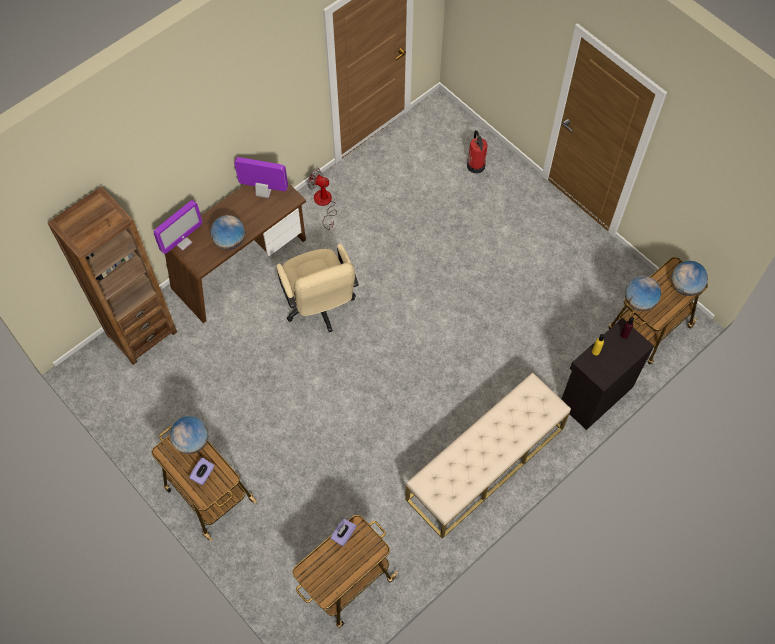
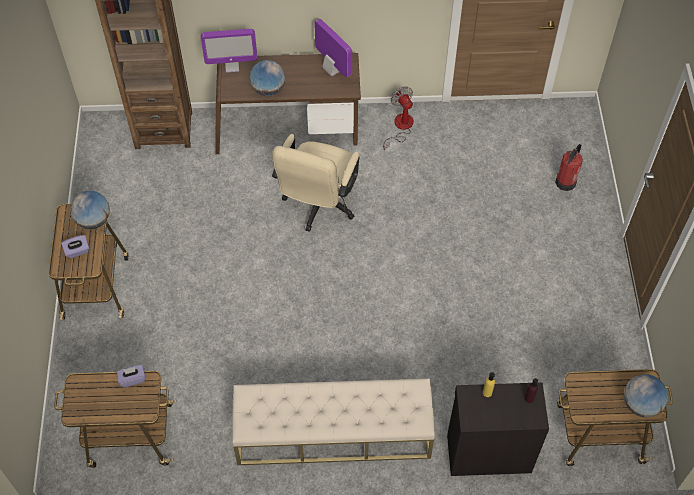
camera: 40 degrees right, 5 degrees down
globe [625,276,661,311] -> none

